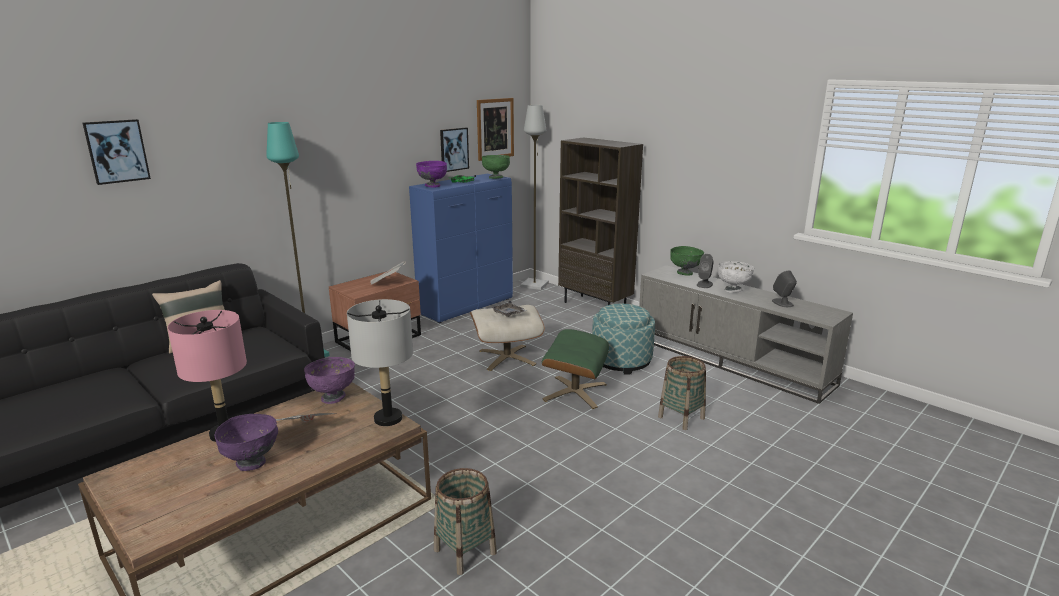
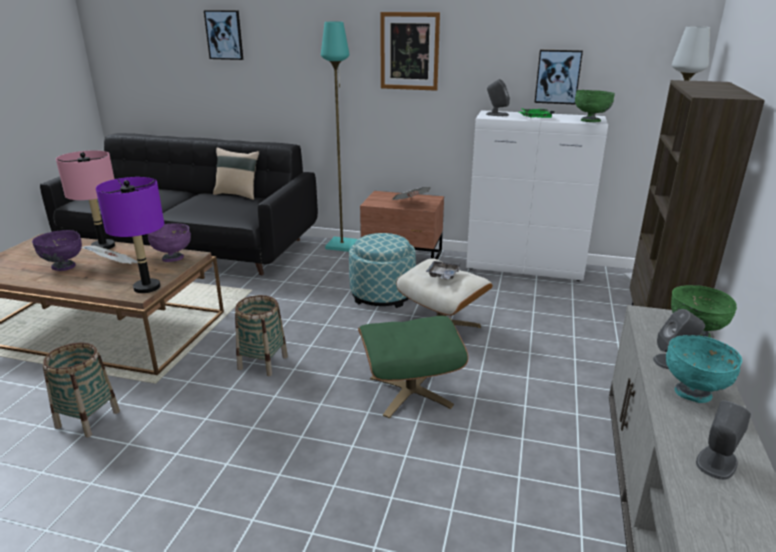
camera: 60 degrees right, 5 degrees up
grey table lamp [347,299,413,426] -> purple table lamp [96,177,164,293]
blue cabinet [409,174,513,323] -> white cabinet [466,110,608,281]
purple bowl [416,161,447,187] -> grey speaker [486,79,510,116]
picture [477,98,514,161] -> picture moved to [380,12,440,91]
ottoman [592,304,655,375] -> ottoman moved to [349,233,416,308]
basket [658,356,706,430] -> basket moved to [235,295,288,376]
white bowl [718,261,754,293] -> turquoise bowl [666,335,742,403]

